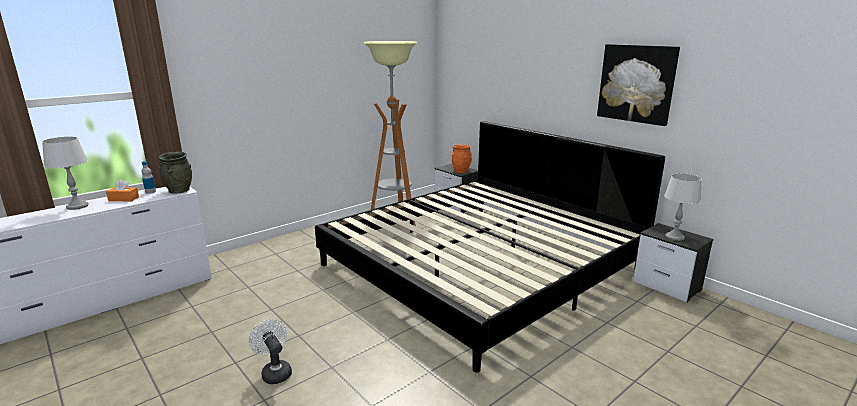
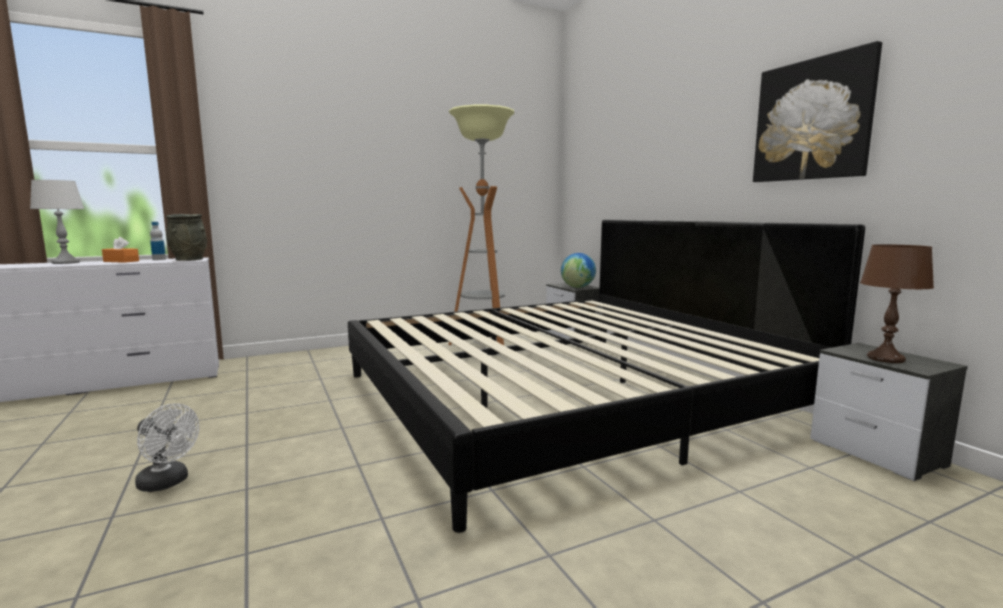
camera: 15 degrees right, 10 degrees down
white fan [249,319,292,384] -> white fan turned 135 degrees clockwise [135,403,199,492]
orange vase [452,145,472,173] -> globe [561,253,596,288]
grey table lamp [664,173,702,241] -> brown table lamp [860,244,934,363]

